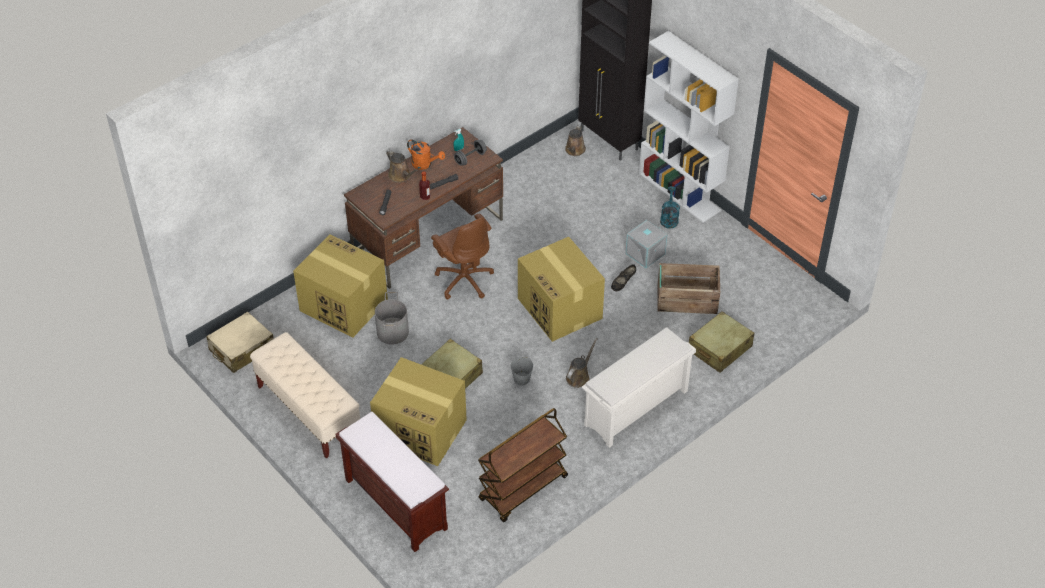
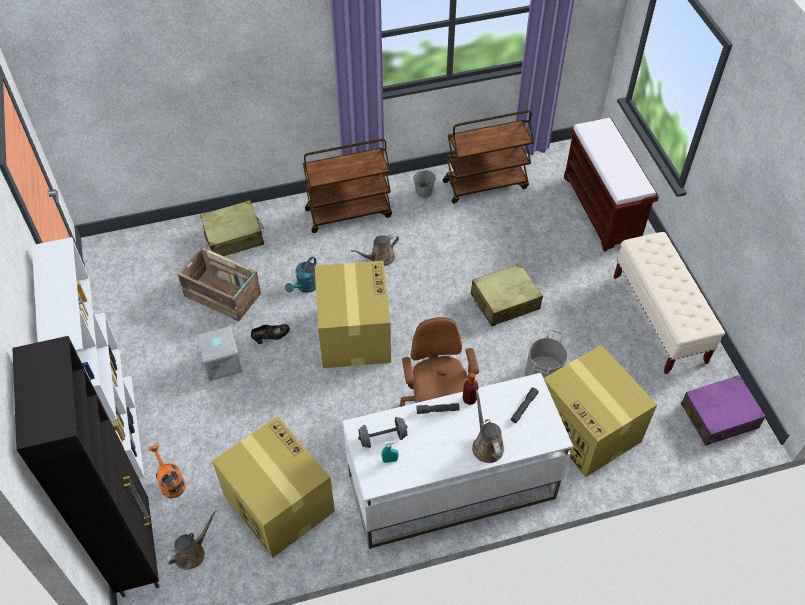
camera: 155 degrees left, 5 degrees up
beige suitcase [206,312,274,373] -> purple suitcase [681,375,766,446]
brown desk [344,127,503,289] -> white desk [343,373,573,549]
cardboard box [370,357,467,466] -> cardboard box moved to [212,416,335,558]
orange watering can [407,139,445,170] -> orange watering can moved to [149,444,186,499]
grey bucket [510,357,533,385] -> grey bucket moved to [413,169,436,198]
white shoe rack [582,327,696,448] -> brown cart [303,139,392,233]
turquoise watering can [660,186,680,229] -> turquoise watering can moved to [285,257,316,293]

